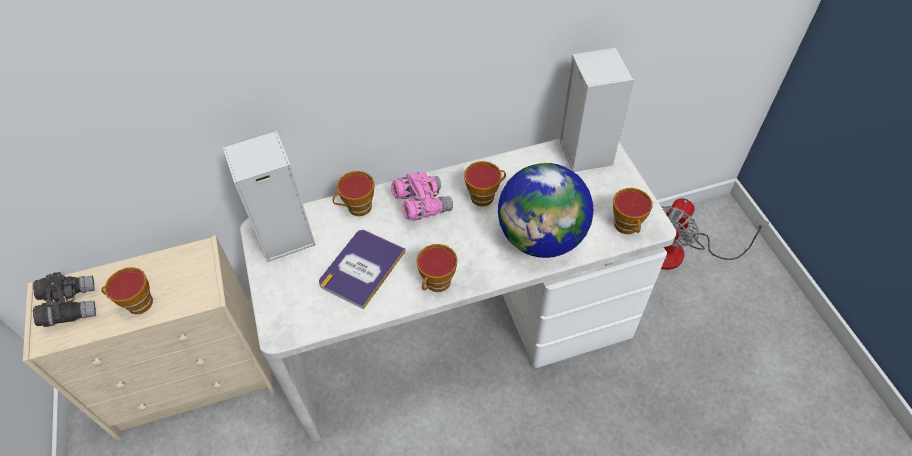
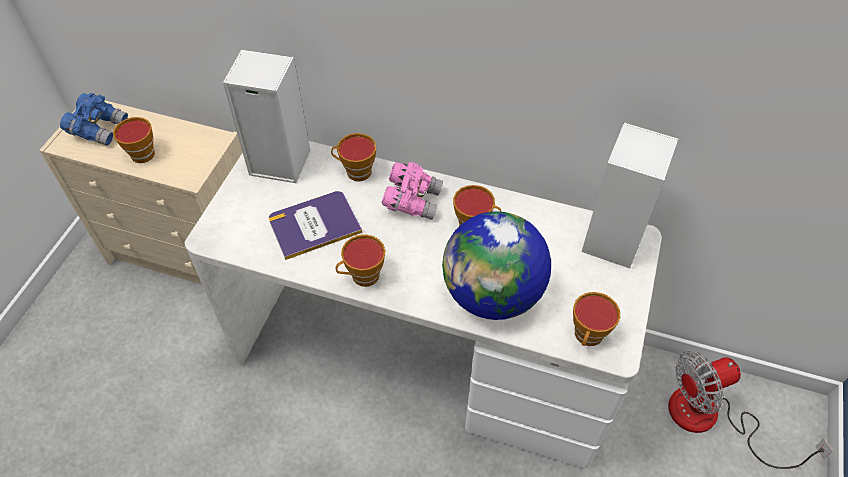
camera: 35 degrees right, 0 degrees up
grey binoculars [33,272,96,327] -> blue binoculars [60,93,128,146]

